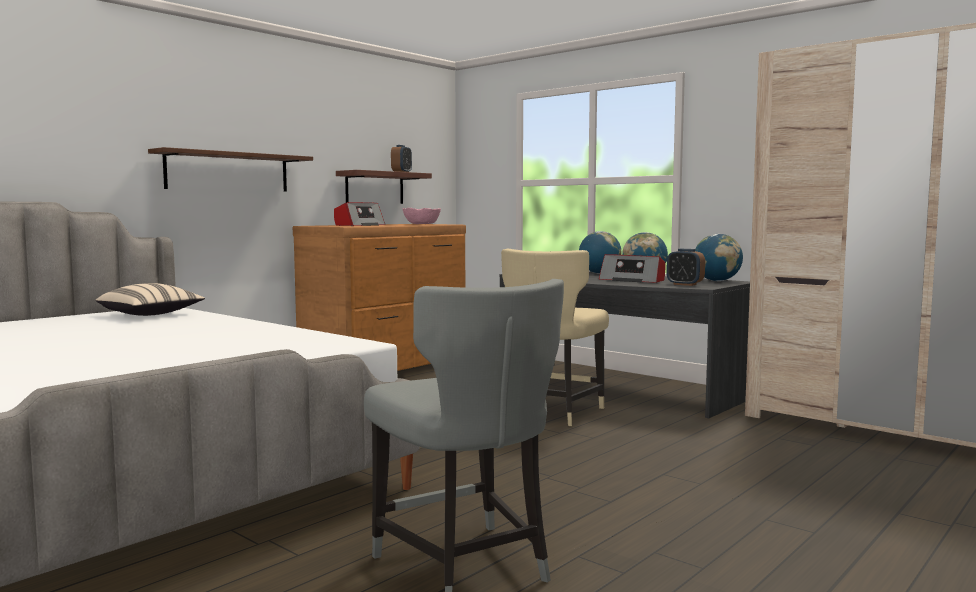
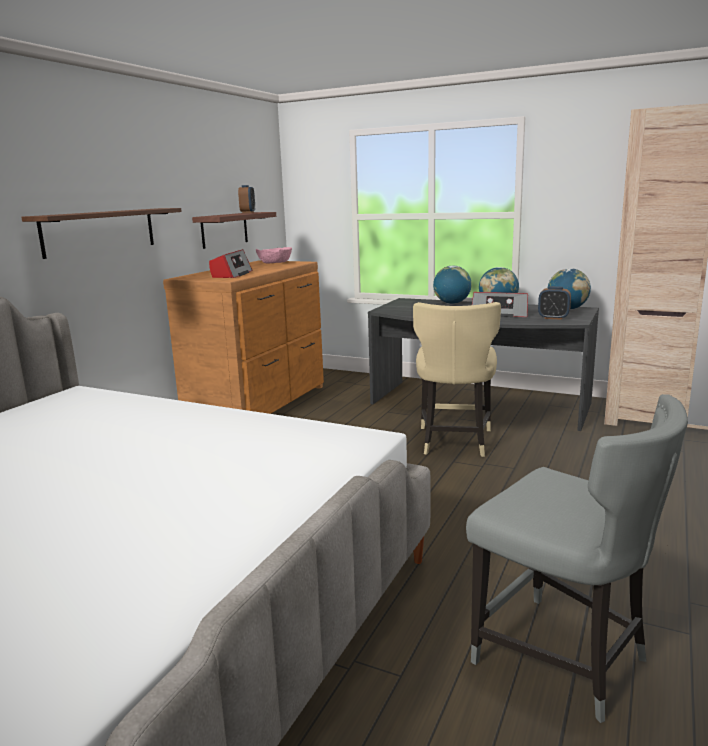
camera: 15 degrees left, 10 degrees up
beige pillow [96,283,205,316] -> none

